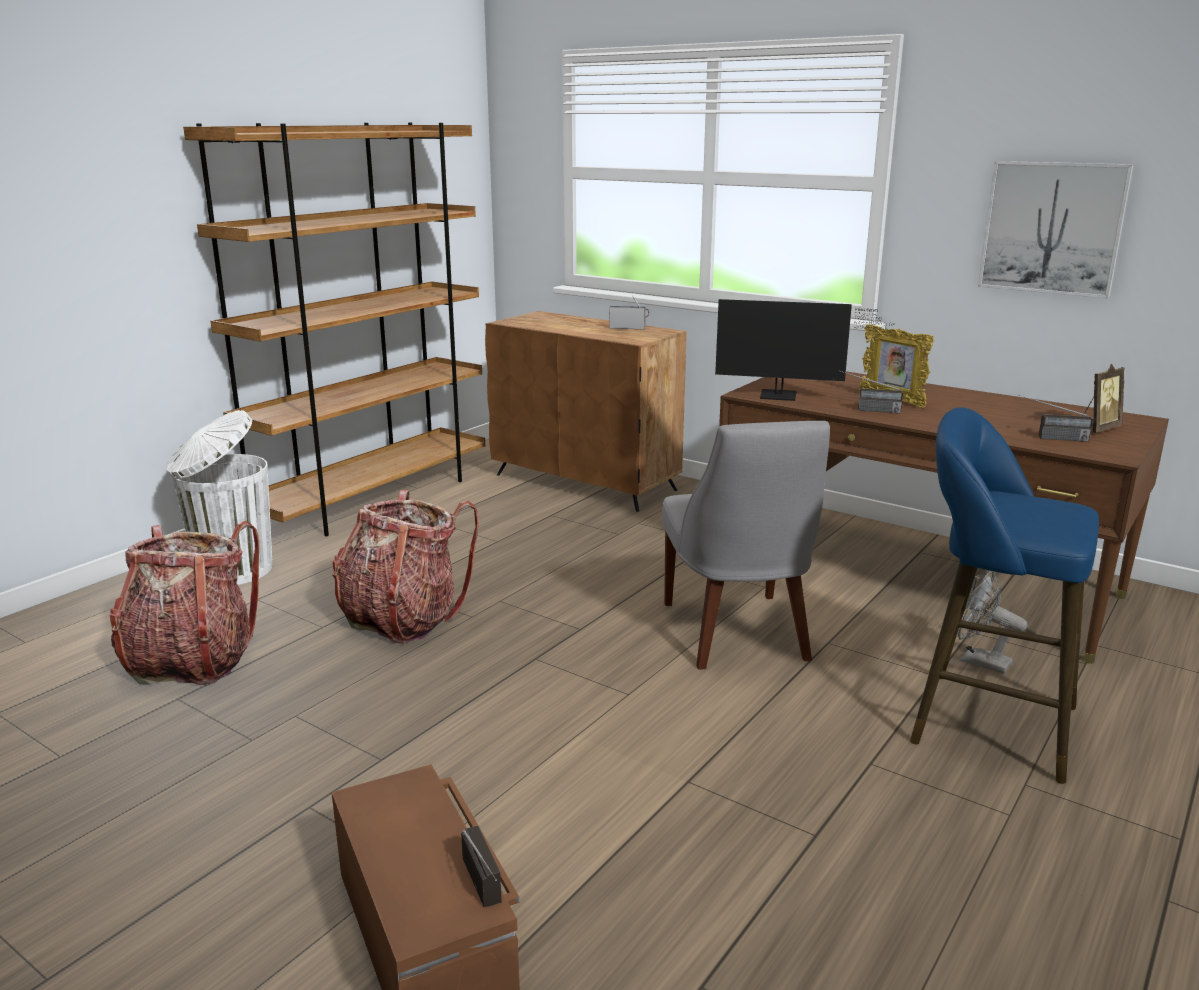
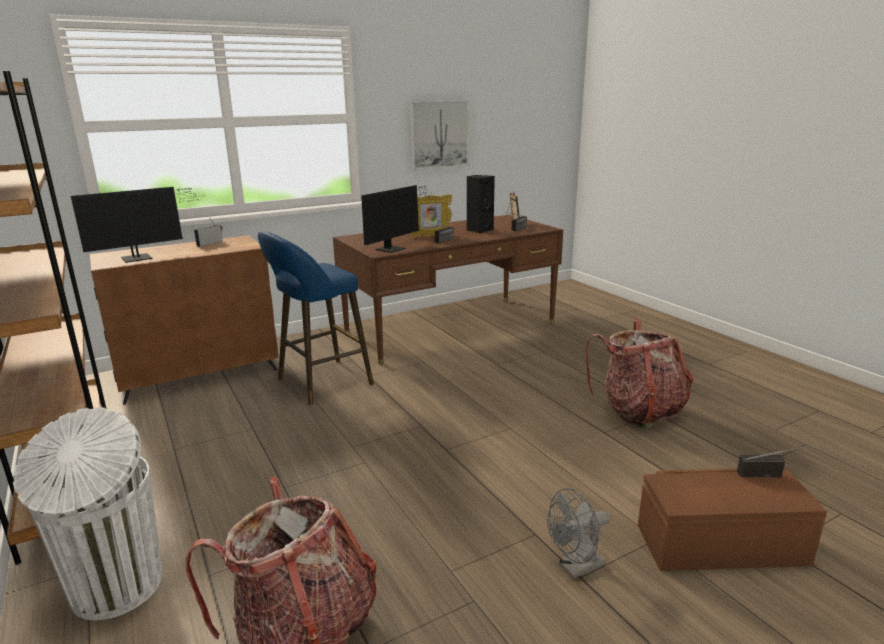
camera: 65 degrees left, 0 degrees up
backpack [332,490,479,644] -> backpack moved to [585,319,693,428]
grey chair [662,421,830,670] -> none
blue stool [910,407,1099,784] -> blue stool moved to [258,231,374,405]
grey fan [957,571,1027,674] -> grey fan moved to [547,488,611,579]
none -> monitor [71,187,206,263]
none -> black speaker [467,175,495,234]

